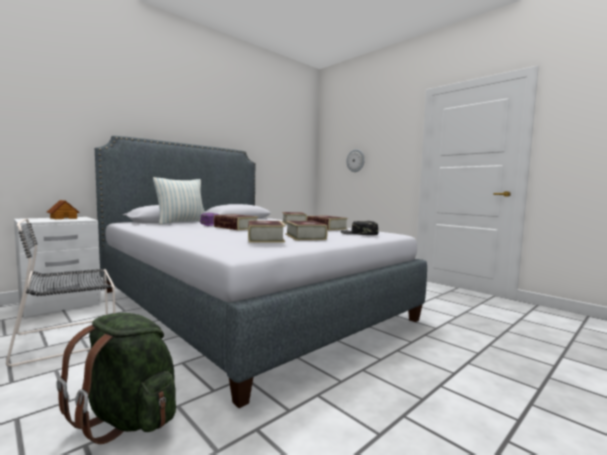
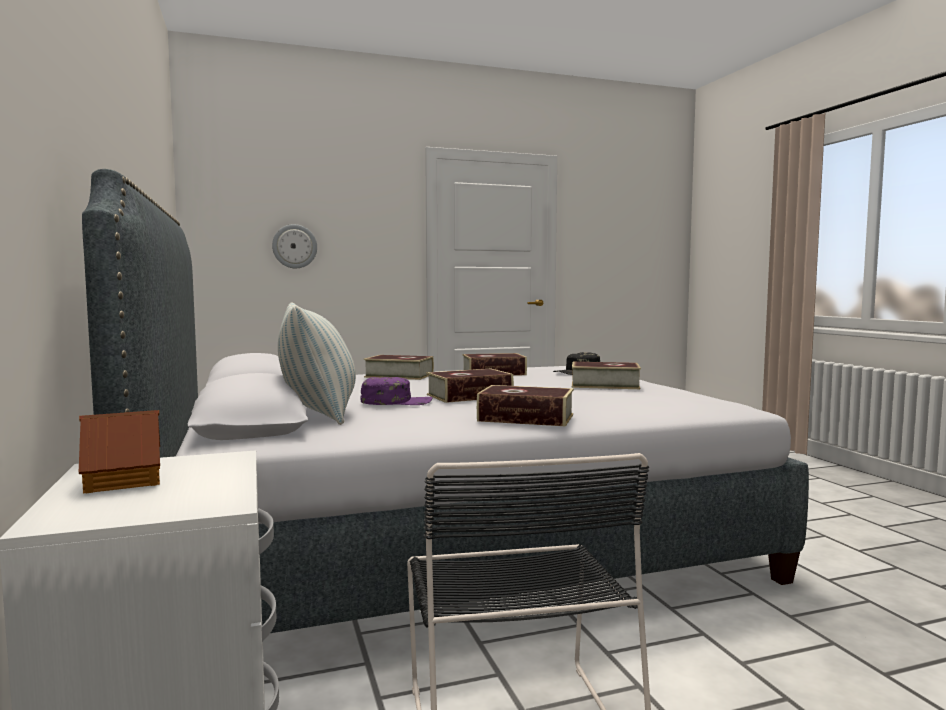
camera: 65 degrees left, 0 degrees up
green backpack [56,313,176,444] -> none
book [248,220,285,242] -> book moved to [477,385,574,426]

